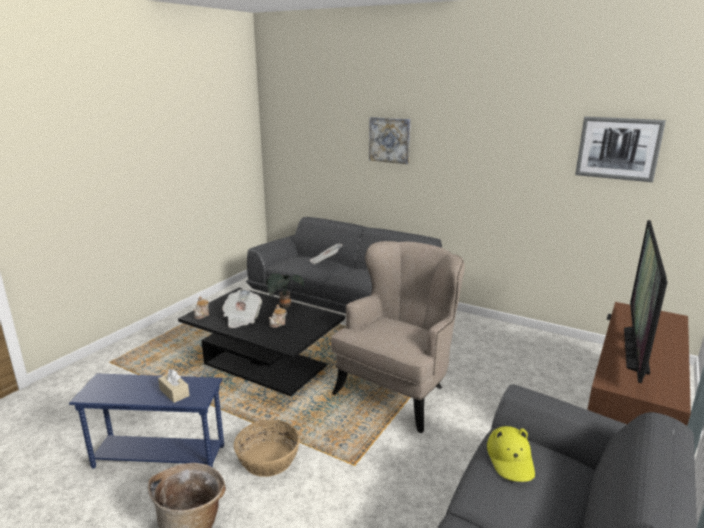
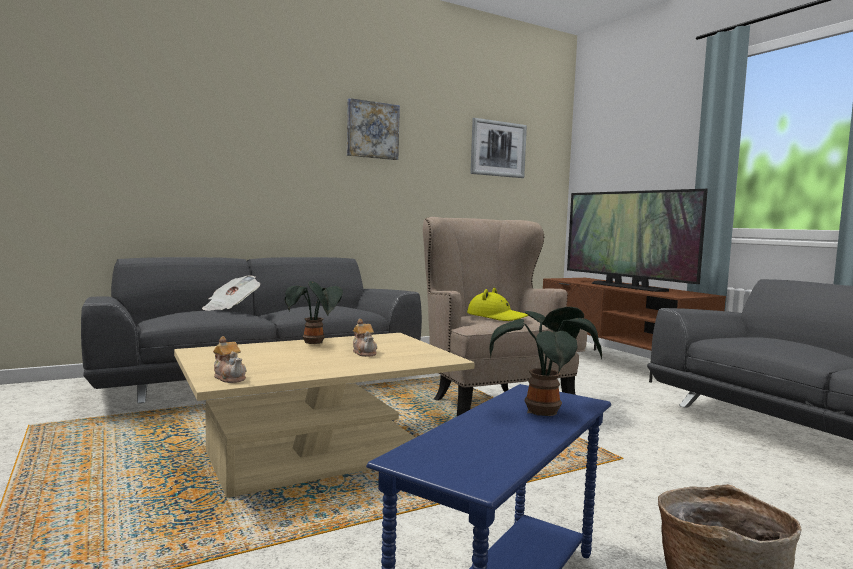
camera: 60 degrees left, 15 degrees down
beige tissue box [158,369,190,403] -> potted plant [489,307,602,416]
black coffee table [178,288,345,396] -> beige coffee table [174,333,475,498]
newspaper [222,289,262,328] -> none
basket [234,420,300,477] -> none
picture [369,117,411,164] -> picture moved to [347,98,400,160]
yellow hat [487,426,535,482] -> yellow hat moved to [467,287,529,321]

